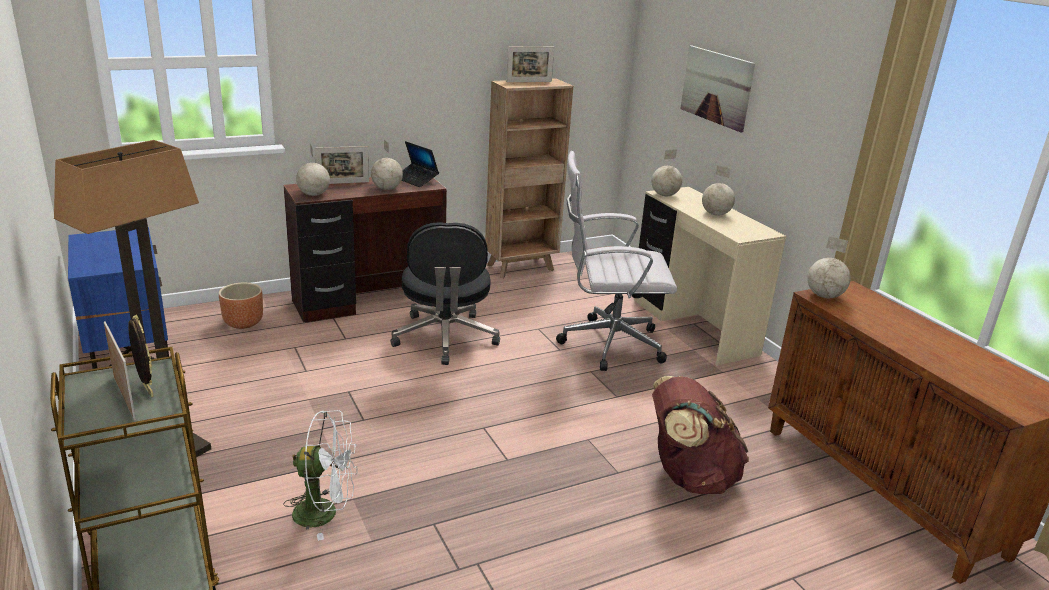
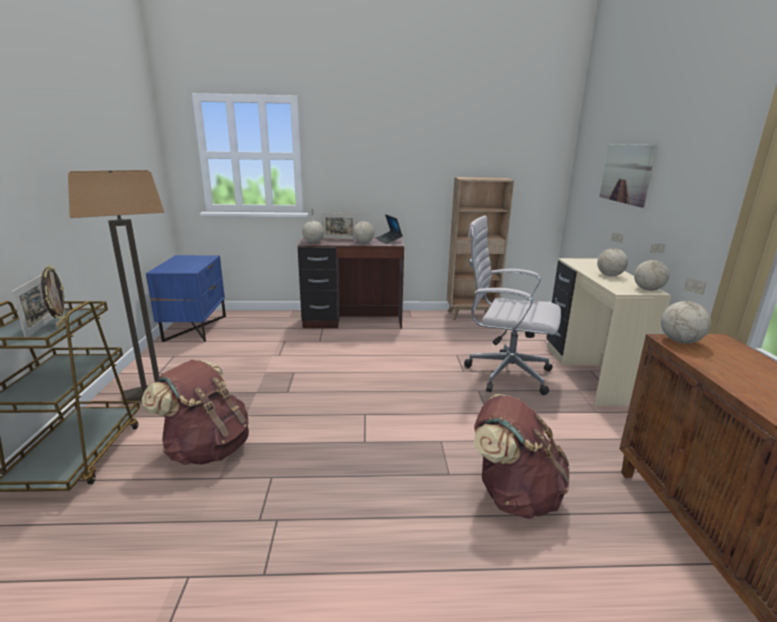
camera: 25 degrees right, 5 degrees down
brown planter [219,283,263,329] -> none
white fan [283,410,357,541] -> brown backpack [142,360,249,465]
black office chair [391,222,500,365] -> none
picture frame [506,46,554,82] -> none
globe [651,149,682,196] -> globe moved to [634,243,669,291]

